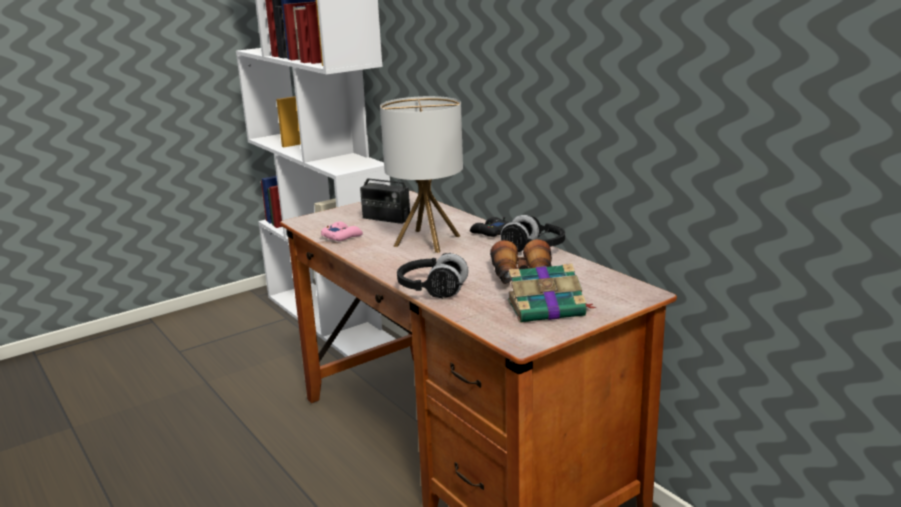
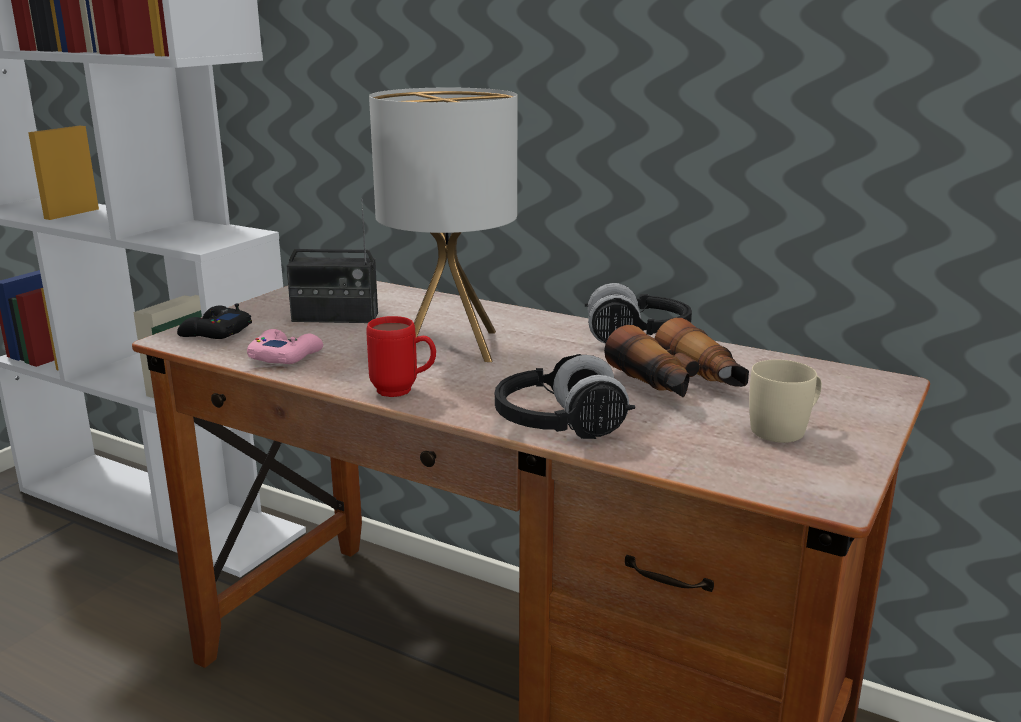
camera: 25 degrees left, 0 degrees up
black game controller [470,217,509,237] -> black game controller moved to [177,303,252,339]
book [508,263,596,323] -> beige mug [749,359,822,443]
none -> red mug [366,316,436,397]

